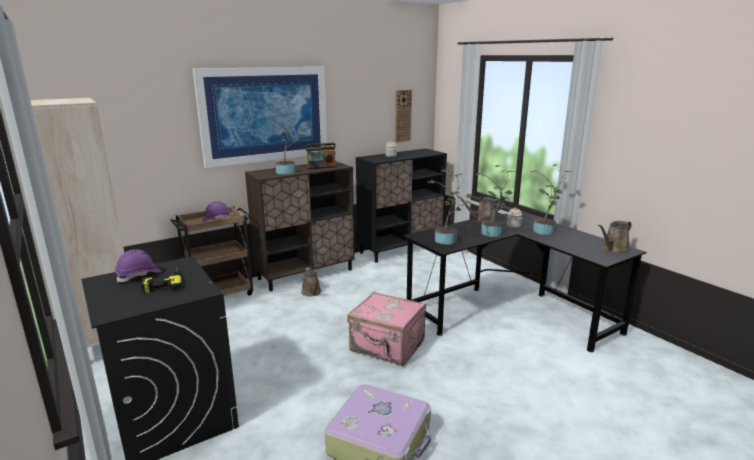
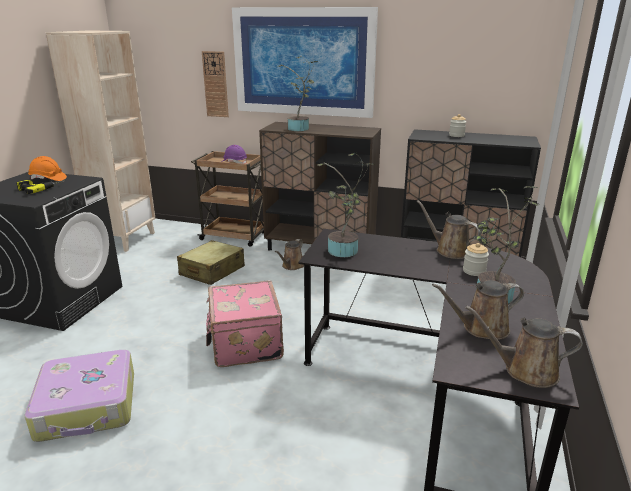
camera: 50 degrees right, 5 degrees up
purple hard hat [115,249,161,283] -> orange hard hat [28,156,67,181]
radio [306,143,337,169] -> none
wall clock [395,89,412,143] -> wall clock moved to [202,51,229,117]
potted plant [475,165,516,237] -> none
none -> beige suitcase [177,240,245,285]
none -> brown watering can [432,280,524,340]

